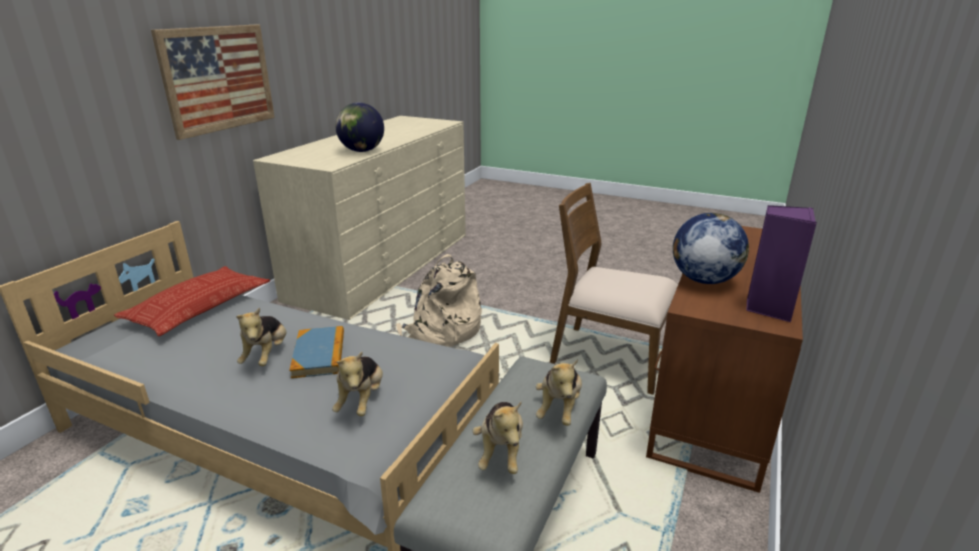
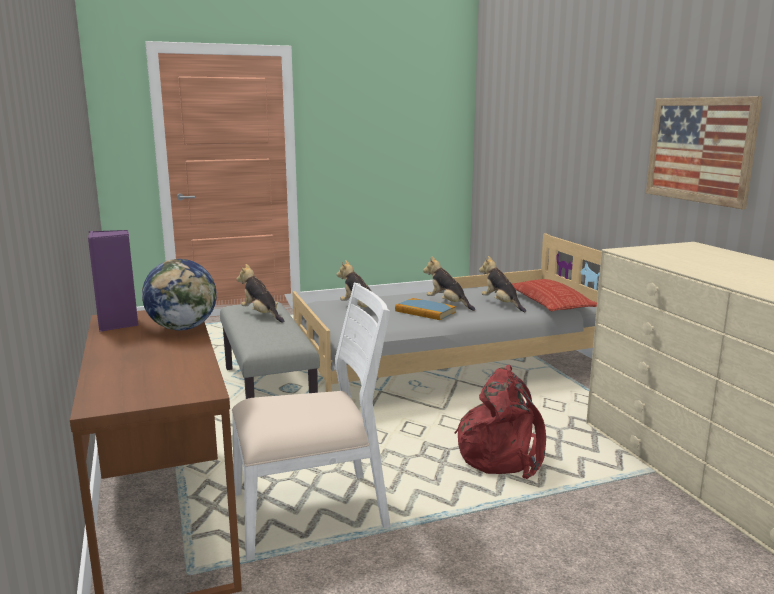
camera: 135 degrees right, 10 degrees down
globe [335,102,384,152] -> none
beige backpack [396,254,482,347] -> red backpack [454,365,547,479]
plush toy [536,360,582,426] -> plush toy moved to [479,256,526,312]
brown chair [550,183,678,395] -> white chair [232,283,391,560]

